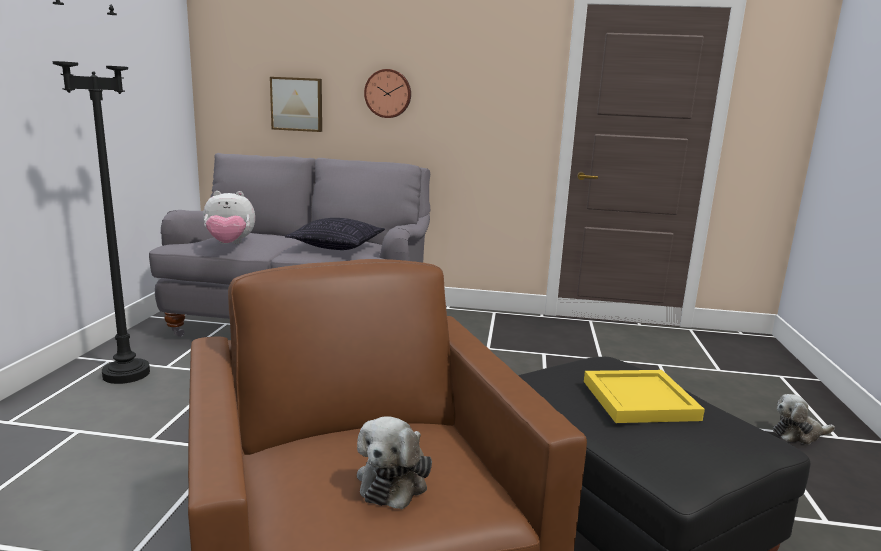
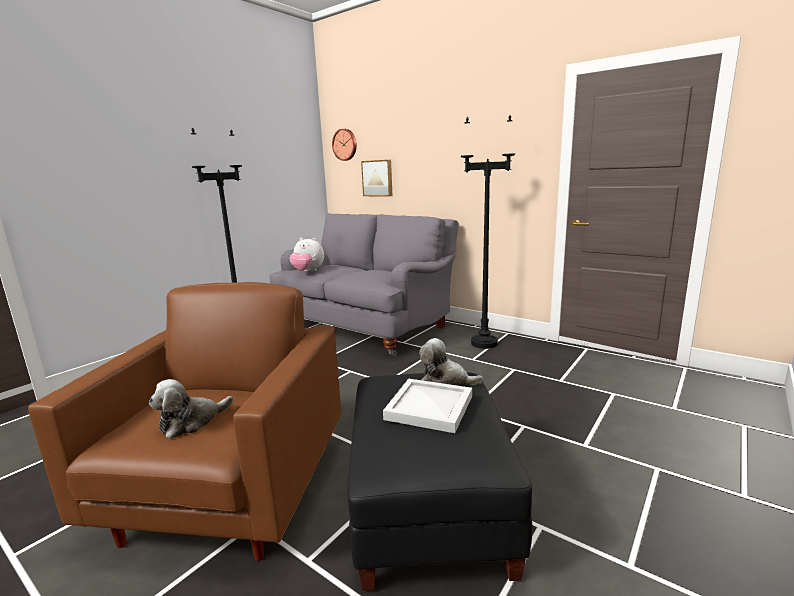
camera: 30 degrees right, 0 degrees up
pillow [285,218,385,250] -> none
wall clock [364,69,411,118] -> wall clock moved to [332,129,357,161]
yellow tray [584,370,705,423] -> white tray [383,379,472,433]
plush toy [773,394,835,445] -> plush toy moved to [419,338,483,386]
none -> black floor lamp [461,116,515,349]

